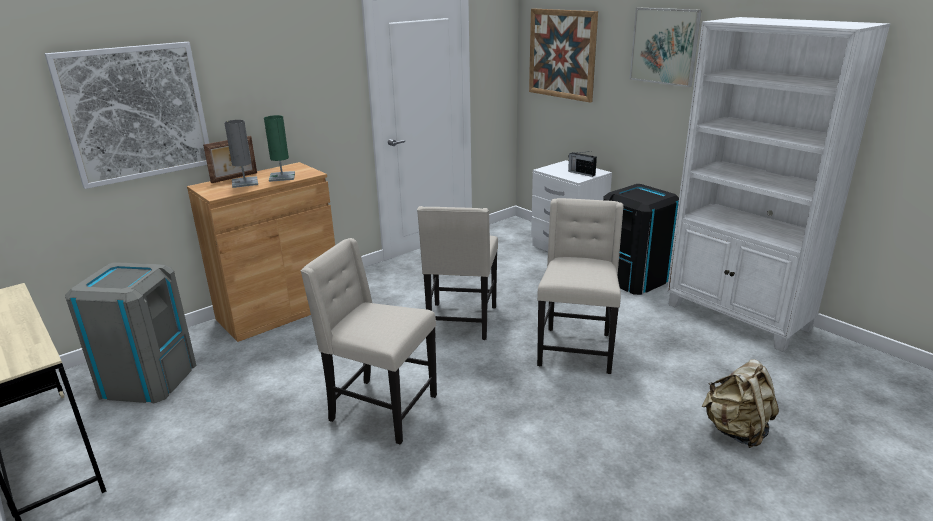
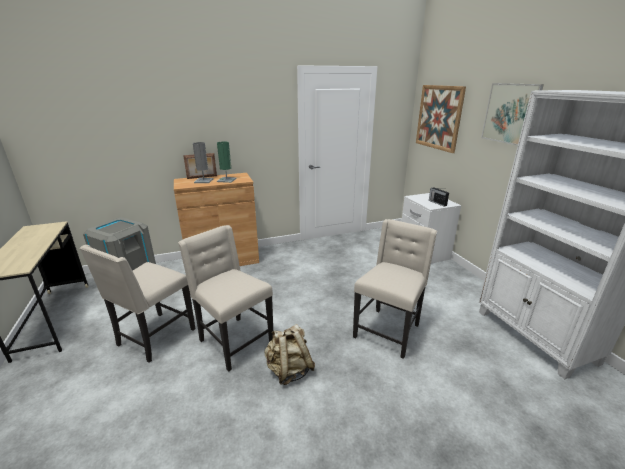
camera: 20 degrees right, 0 degrees up
picture [45,42,209,189] -> none
beige chair [417,206,498,340] -> beige chair moved to [80,245,196,363]
black trash can [603,184,679,295] -> none
beige backpack [702,359,779,448] -> beige backpack moved to [264,324,315,385]

